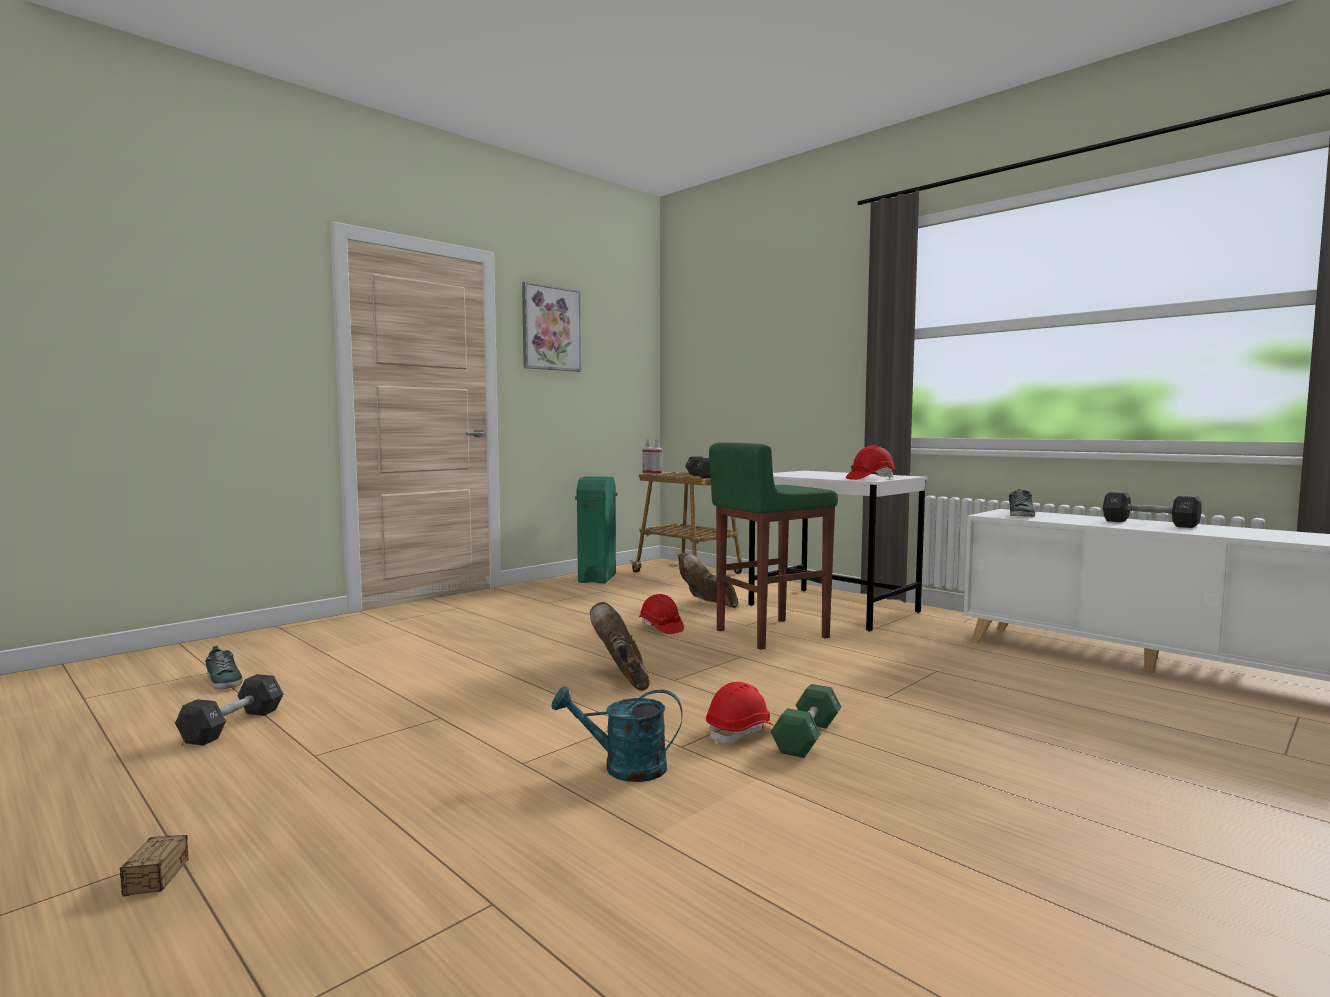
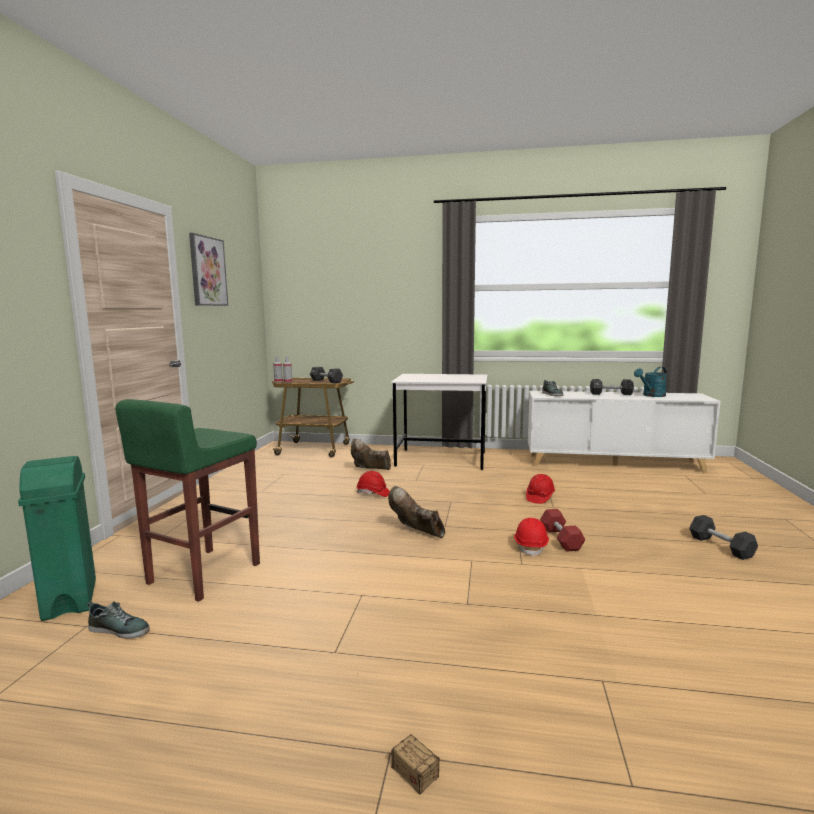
camera: 35 degrees left, 5 degrees up
black dumbbell [175,674,283,746] -> black dumbbell moved to [689,515,758,560]
turquoise watering can [552,686,683,782] -> turquoise watering can moved to [634,367,667,397]
green trash can [575,476,617,583] -> green trash can moved to [18,456,96,621]
green stool [709,442,838,650] -> green stool moved to [115,399,260,602]
green dumbbell [770,684,841,758] -> red dumbbell [540,509,586,552]
red hard hat [846,446,895,480] -> red hard hat moved to [526,474,555,504]

